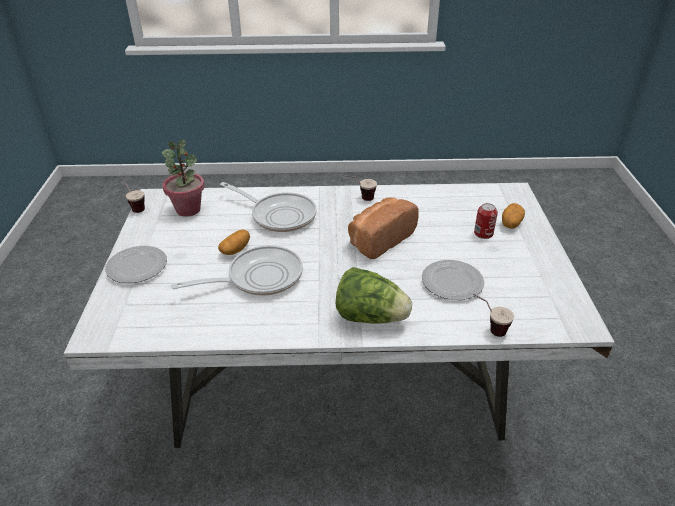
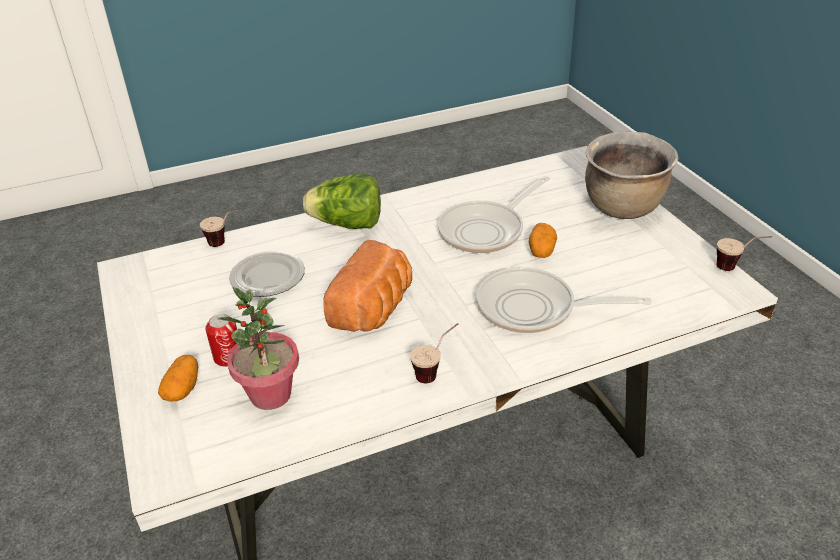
camera: 160 degrees right, 0 degrees up
plate [105,246,167,283] -> brown cooking pot [585,131,678,219]
potted plant [162,140,205,217] -> potted plant moved to [218,287,299,410]

